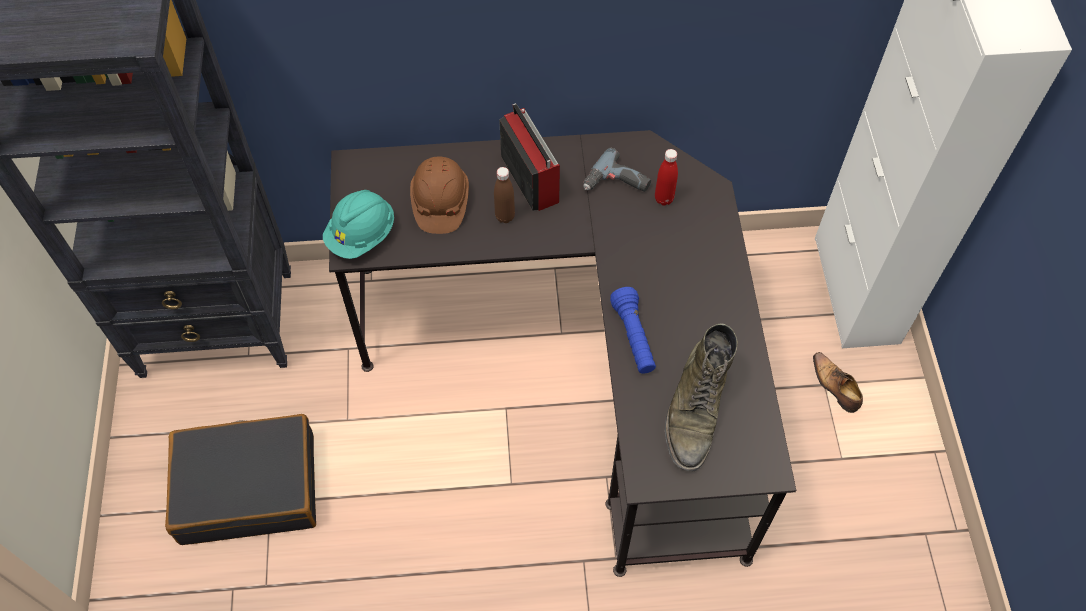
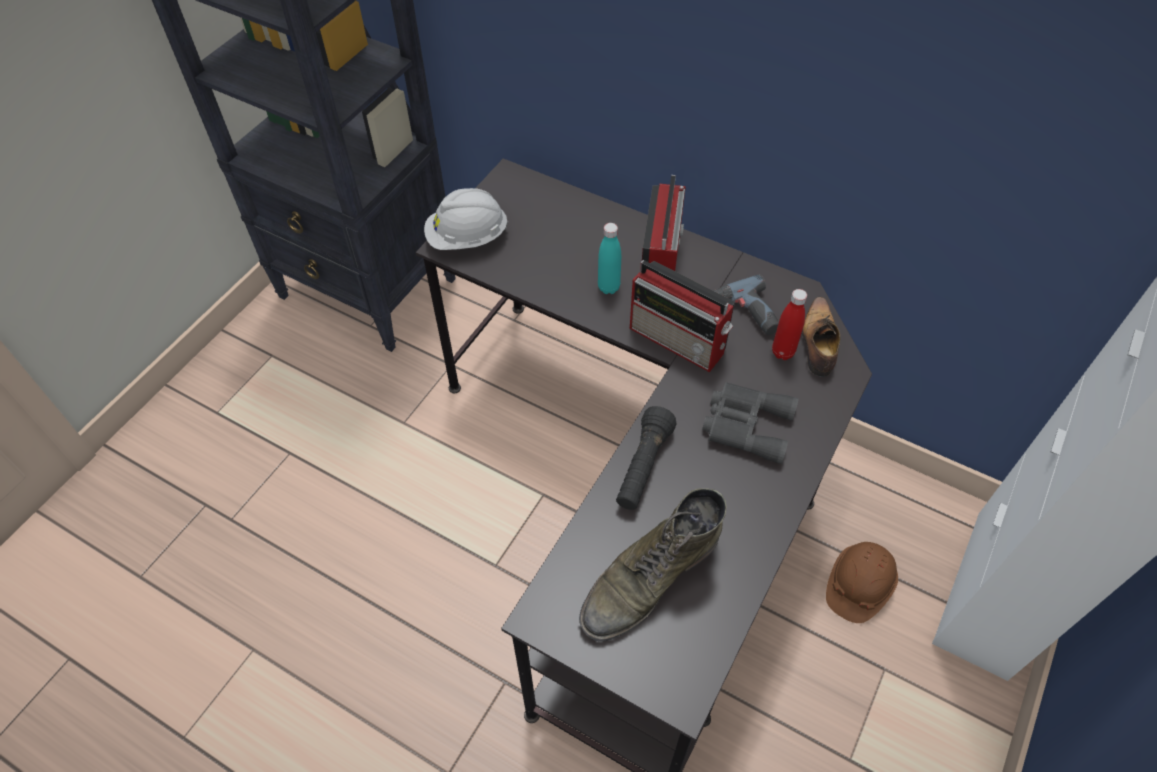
camera: 35 degrees right, 5 degrees down
black suitcase [165,414,316,545] -> none
turquoise hard hat [323,190,394,259] -> white hard hat [424,188,508,250]
brown hard hat [410,156,469,234] -> brown hard hat moved to [826,542,898,623]
brown bottle [494,167,515,223] -> turquoise bottle [598,223,621,294]
blue flashlight [610,287,656,374] -> black flashlight [616,406,677,510]
shoe [813,352,863,413] -> shoe moved to [802,297,840,377]
none -> radio [630,260,735,372]
none -> grey binoculars [702,382,799,464]

